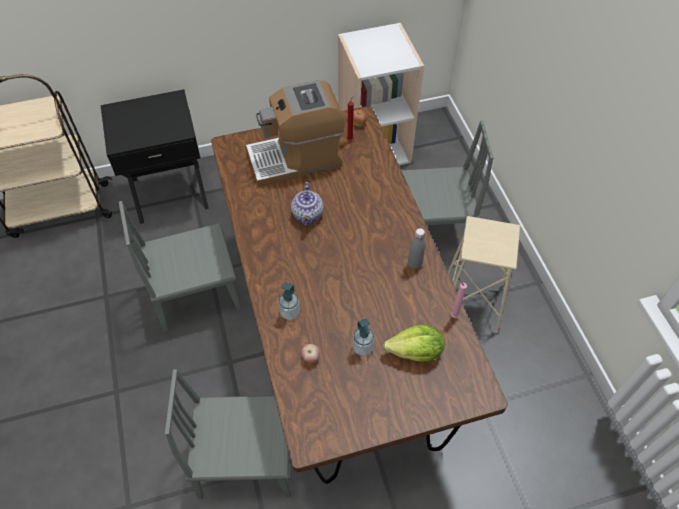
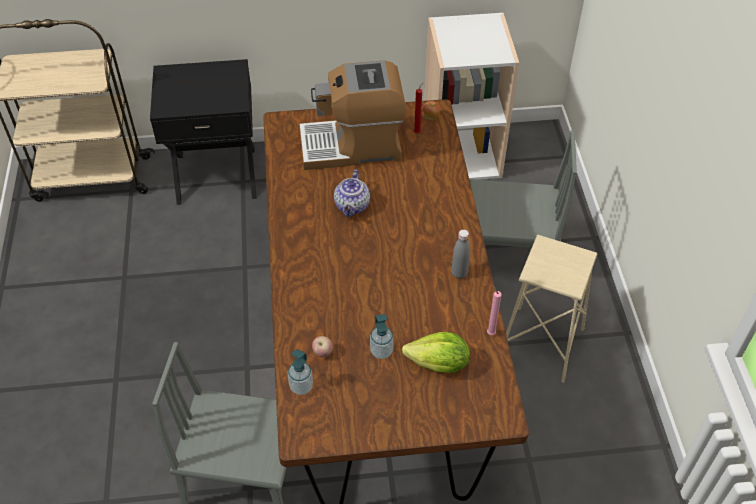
camera: 10 degrees right, 5 degrees down
grey chair [119,201,242,332] -> none
soap dispenser [278,282,300,320] -> soap dispenser moved to [288,349,313,395]

